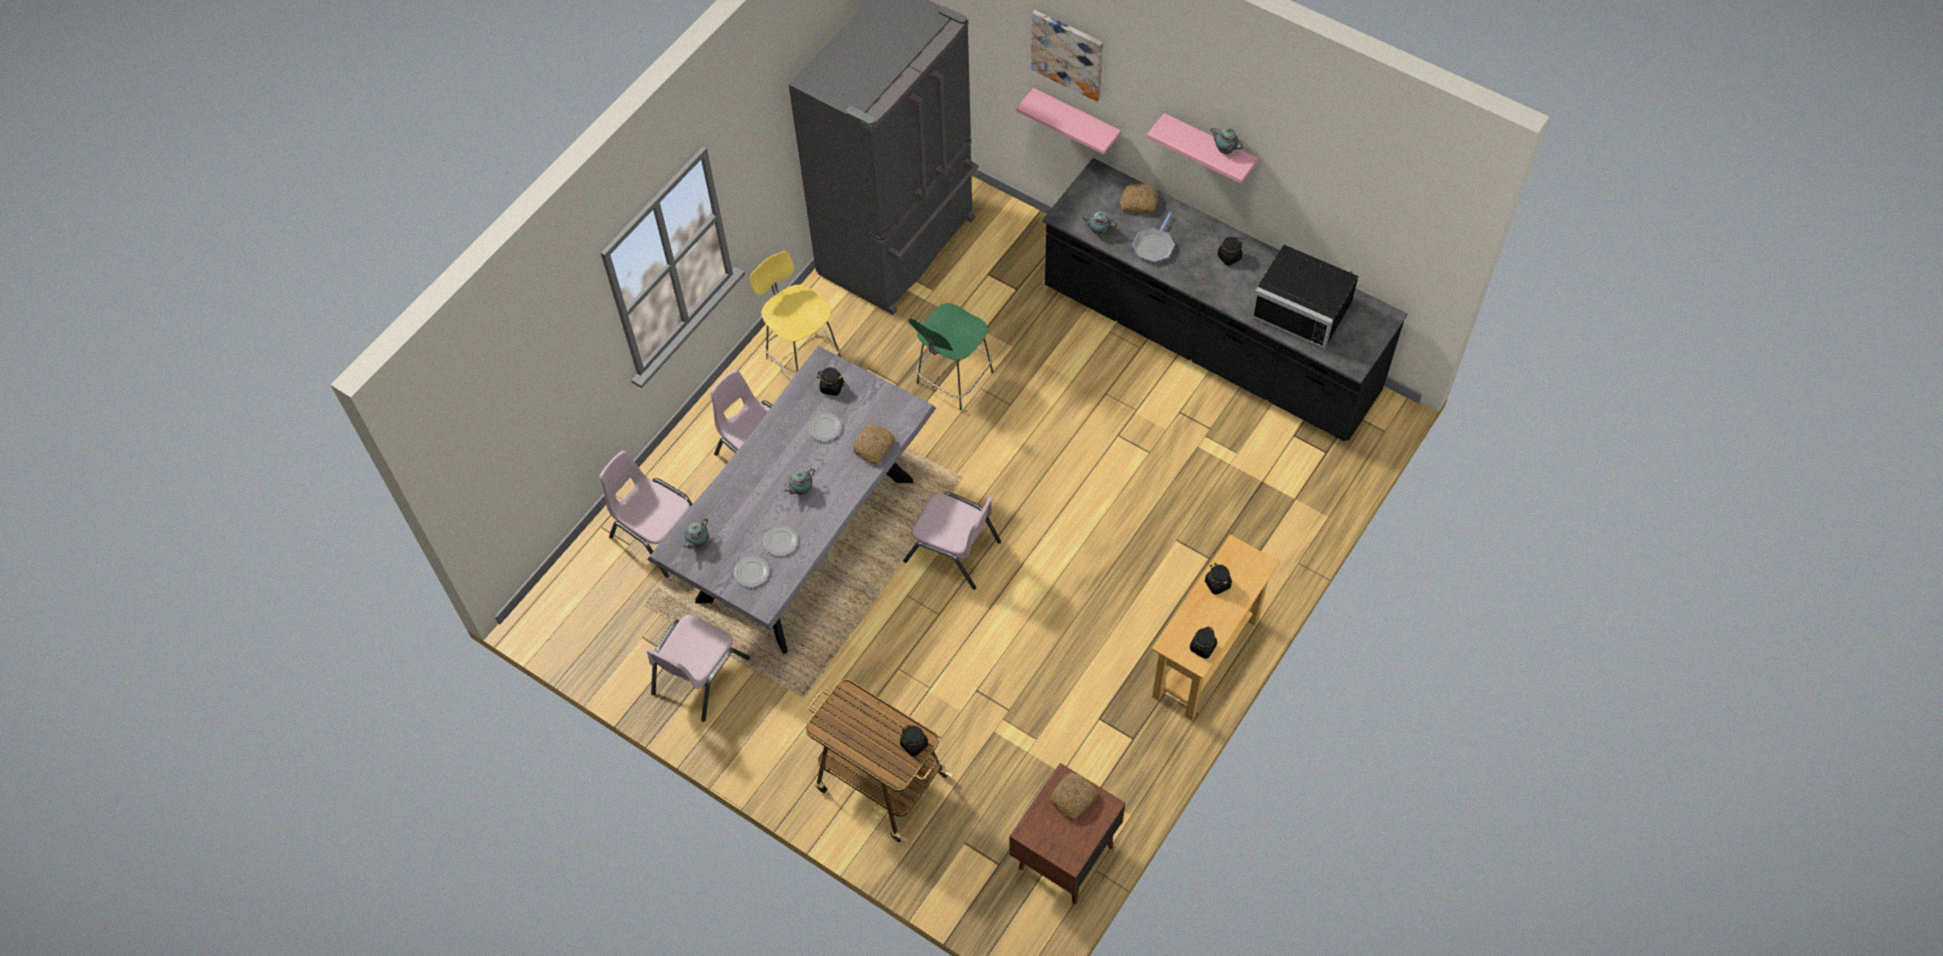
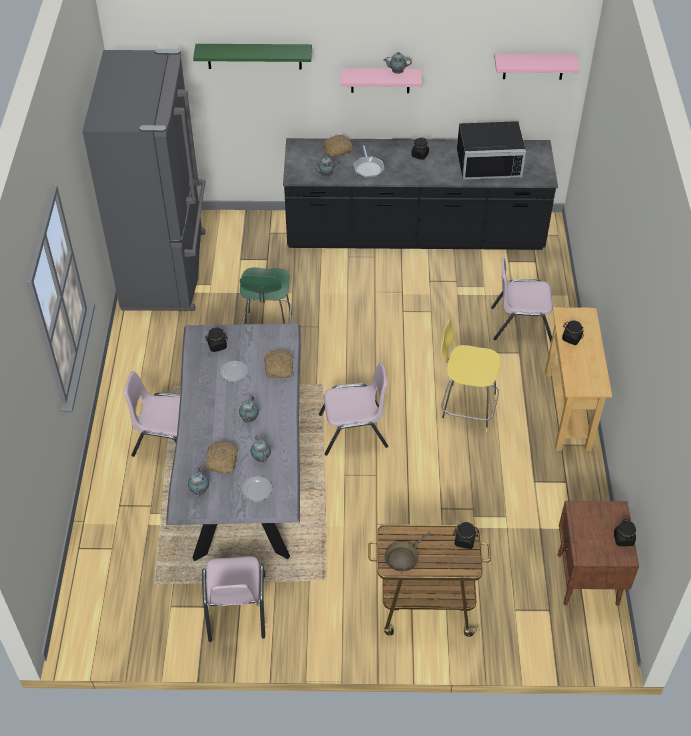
camera: 35 degrees left, 10 degrees down
pink chair [600,451,692,578] -> pink chair moved to [491,257,553,342]
yellow stool [750,251,842,377] -> yellow stool moved to [441,319,500,432]
plate [763,525,798,556] -> teapot [251,436,271,462]
pink shelf [1016,88,1121,155] -> pink shelf moved to [494,54,579,80]
picture [1031,10,1103,101] -> green shelf [193,44,312,70]
bread [1050,772,1097,820] -> bread moved to [206,442,238,474]
black jar [1190,627,1217,659] -> black jar moved to [614,519,636,546]
none -> brown frying pan [384,532,431,571]

